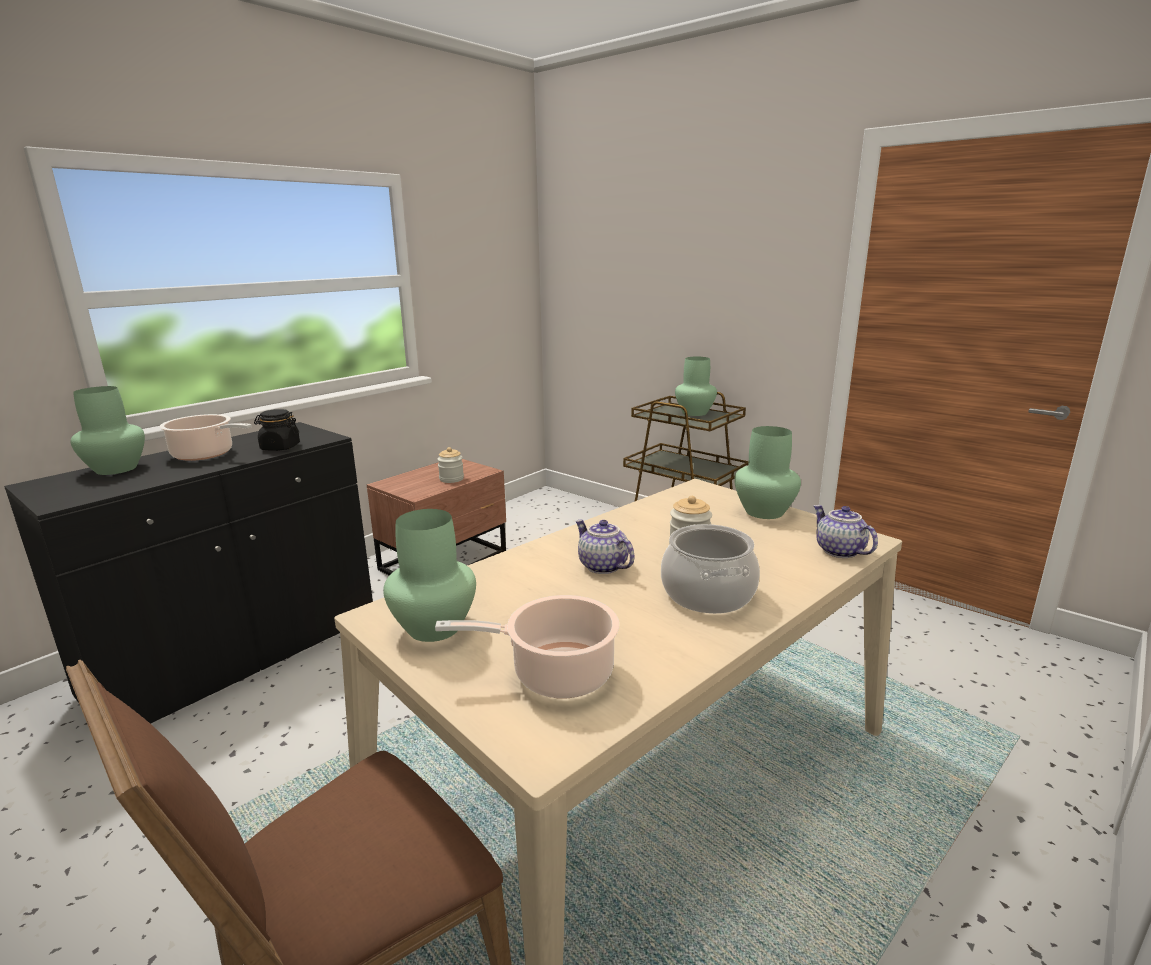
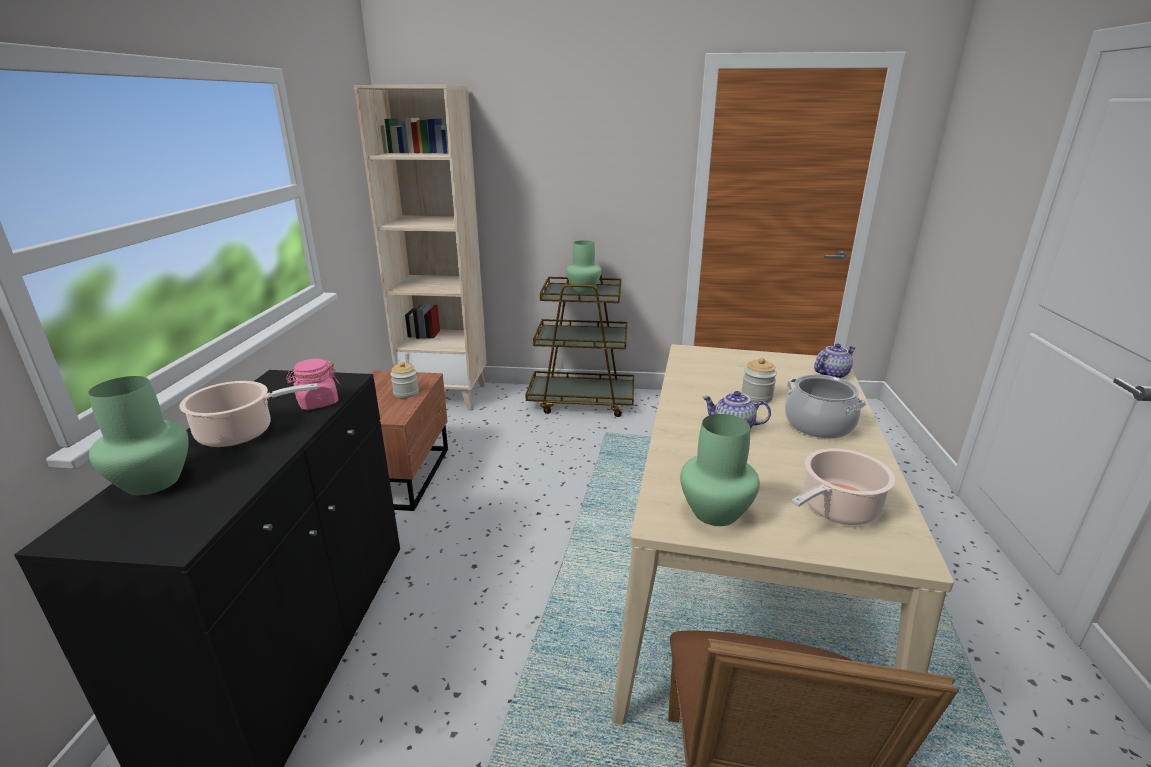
camera: 35 degrees left, 5 degrees up
black jar [254,409,300,451] -> pink jar [286,359,340,410]
green vase [734,426,801,519] -> none
teapot [813,505,878,558] -> teapot turned 120 degrees clockwise [814,343,856,378]
none -> beige bookcase [354,85,487,410]

